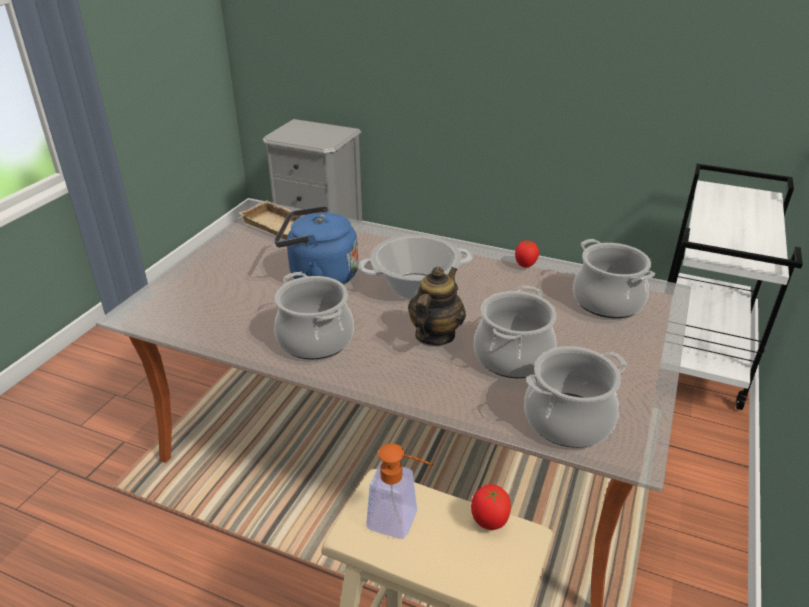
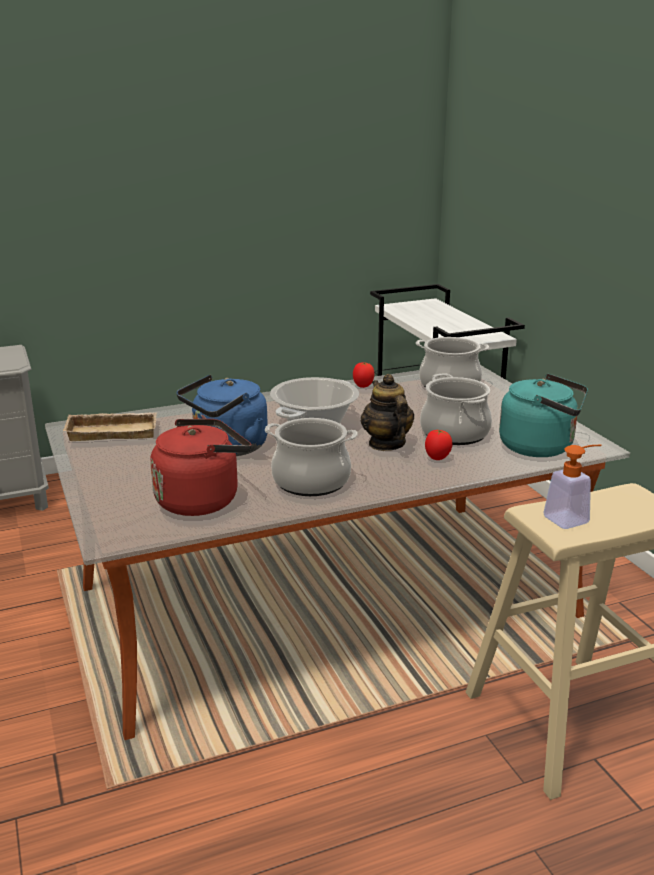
camera: 45 degrees left, 10 degrees down
tomato [471,484,511,530] -> tomato moved to [425,430,453,460]
cooking pot [524,346,627,448] -> turquoise kettle [499,374,588,457]
none -> red kettle [150,419,251,516]

